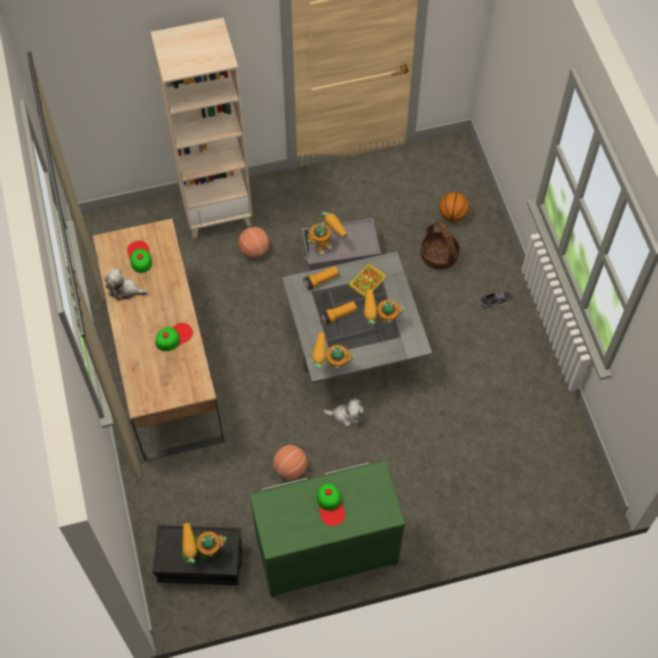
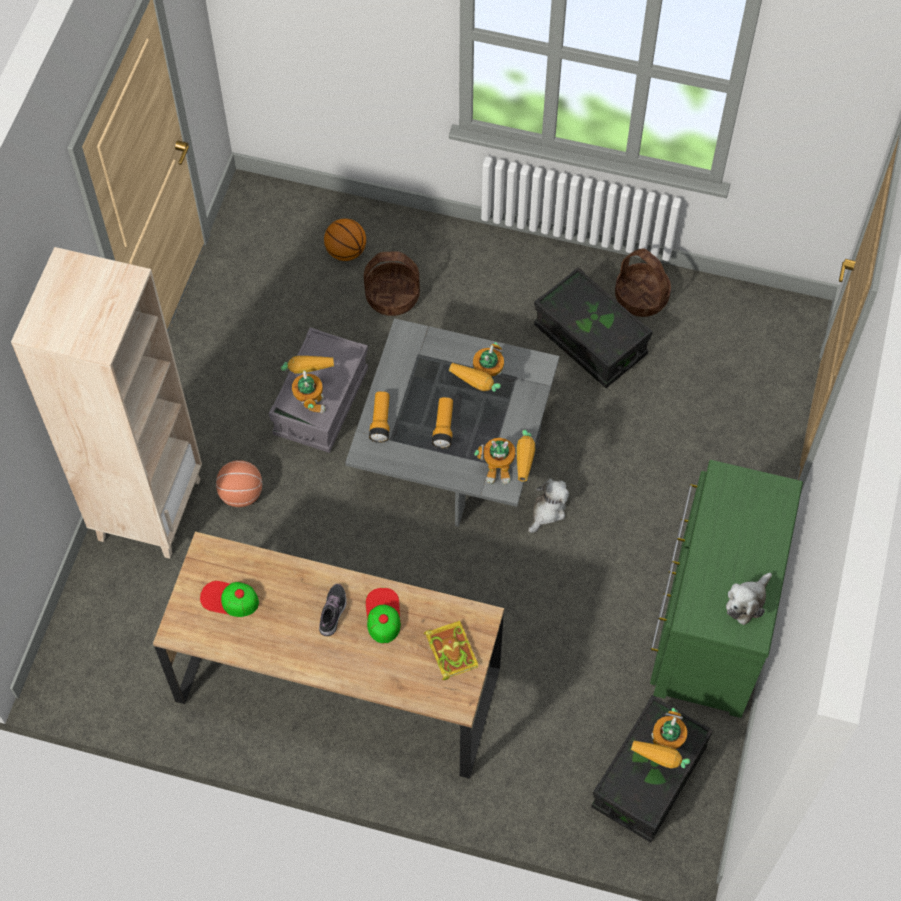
camera: 60 degrees left, 0 degrees up
plush toy [105,269,148,301] -> plush toy moved to [726,573,772,625]
basketball [273,445,307,480] -> none
toy robot [312,332,355,369] -> toy robot turned 120 degrees counterclockwise [474,430,535,485]
cap [317,483,345,526] -> none
book [348,263,386,297] -> book moved to [424,621,478,680]
shoe [480,292,512,308] -> shoe moved to [319,584,347,636]
none -> black storage box [534,267,653,388]
none -> basket [615,248,671,317]

